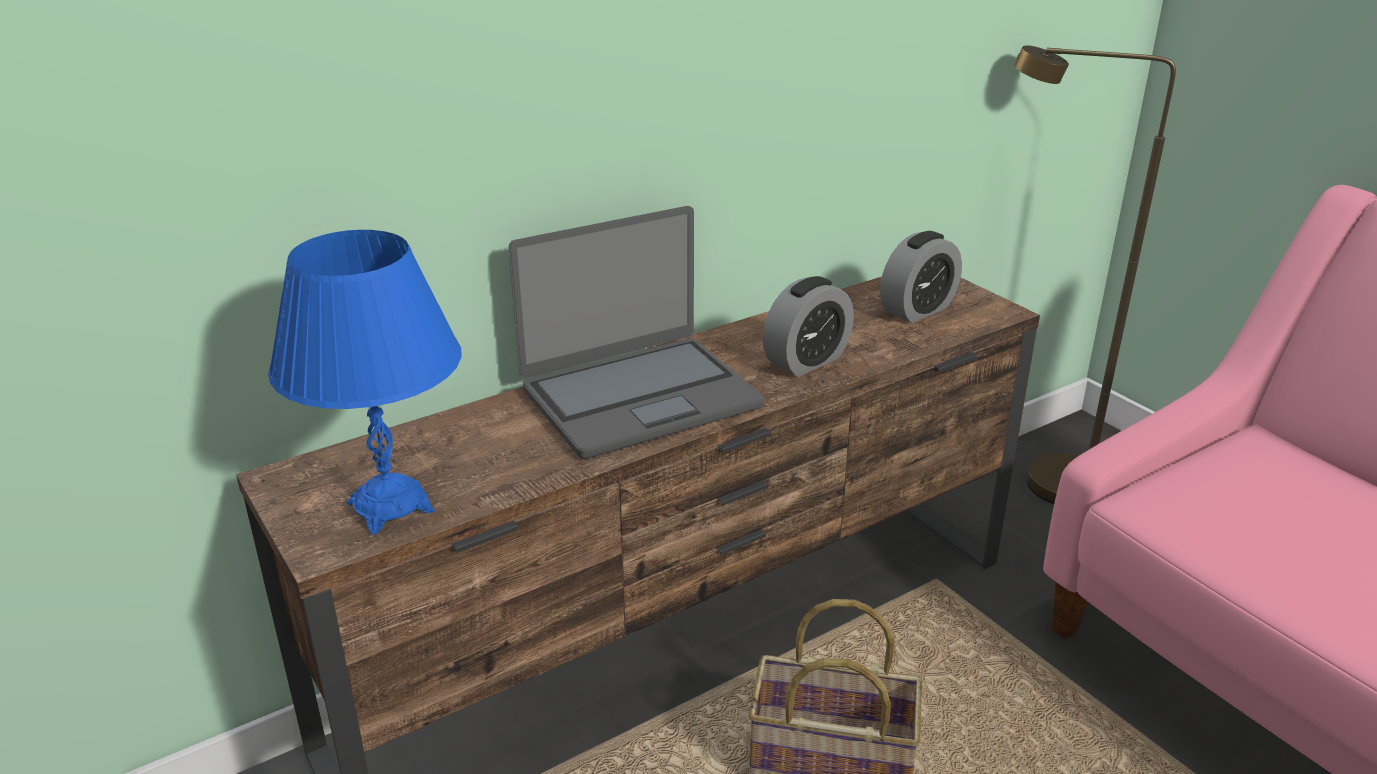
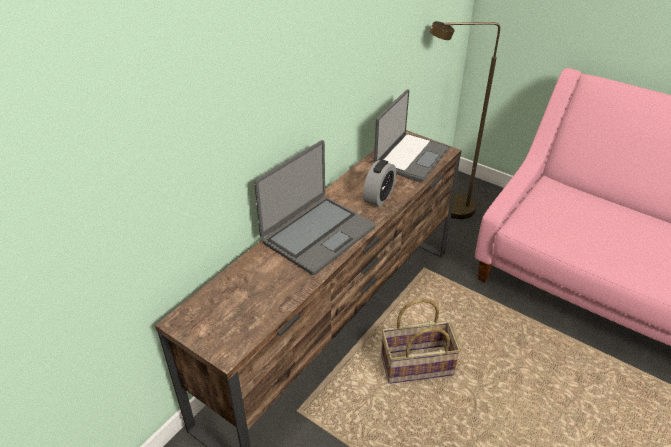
camera: 20 degrees left, 10 degrees up
blue table lamp [268,230,461,535] -> none
alarm clock [880,231,962,323] -> laptop [374,89,450,182]

